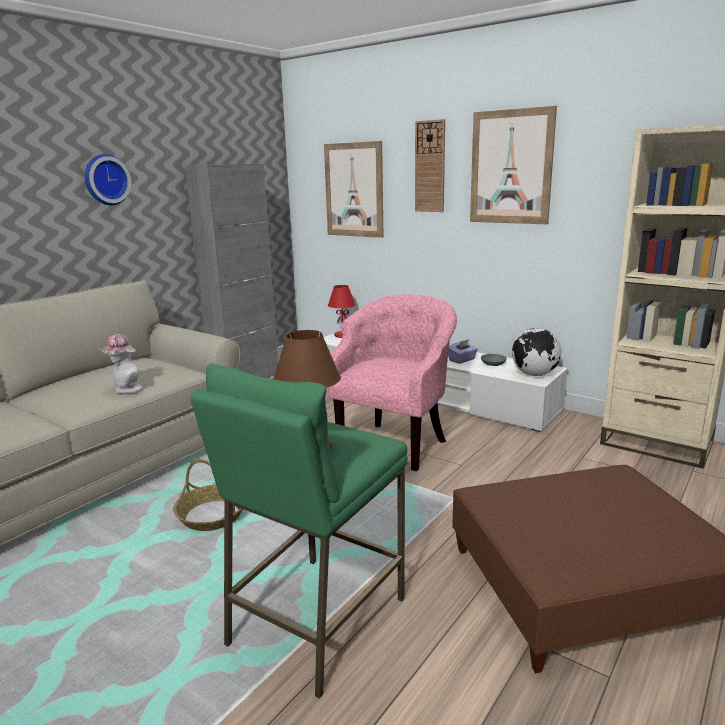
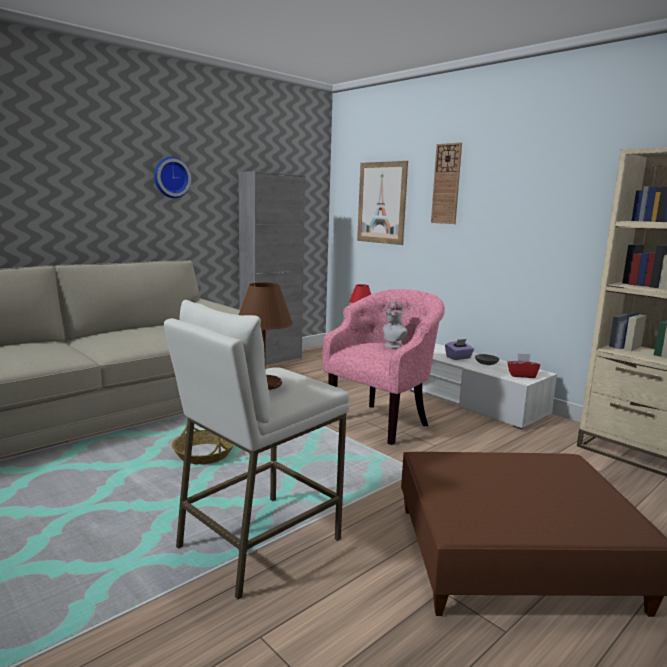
camera: 10 degrees right, 5 degrees down
hat [99,334,142,394] -> hat moved to [381,300,408,348]
green stool [191,363,408,699] -> white stool [164,300,349,599]
picture [470,106,557,224] -> none
globe [512,328,561,376] -> red tissue box [507,353,540,378]

